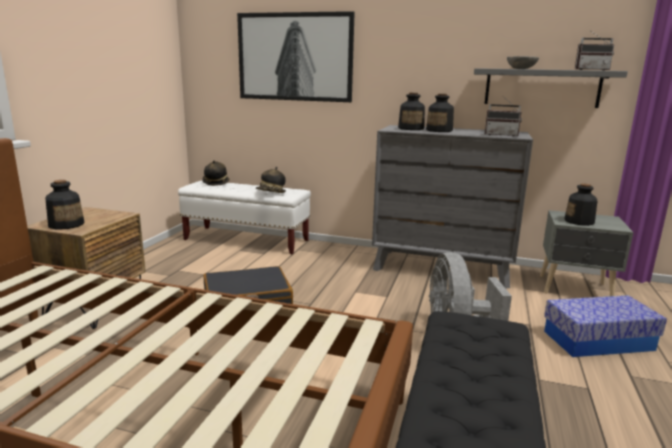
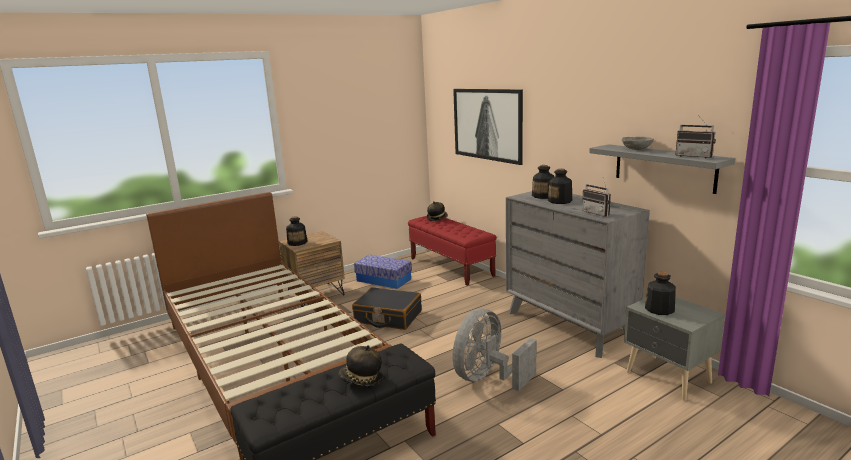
camera: 40 degrees right, 0 degrees up
white bench [178,180,311,254] -> red bench [408,216,497,286]
hat [256,167,286,193] -> hat moved to [339,345,383,386]
storage box [544,295,667,357] -> storage box moved to [354,255,412,289]

